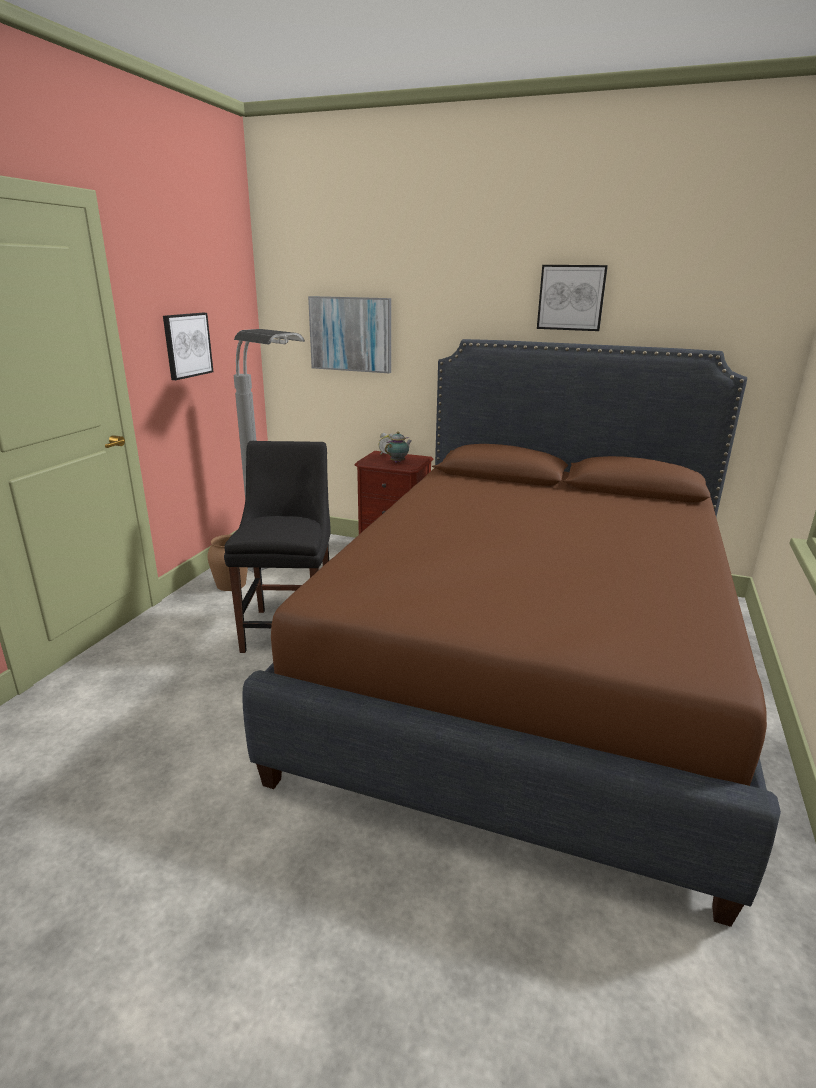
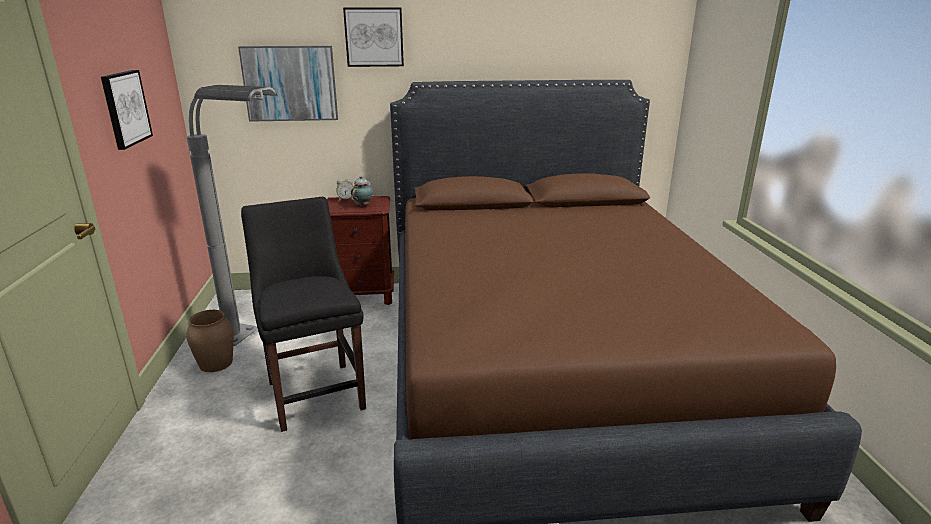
camera: 25 degrees left, 0 degrees up
picture [537,265,608,331] -> picture moved to [343,8,404,67]

